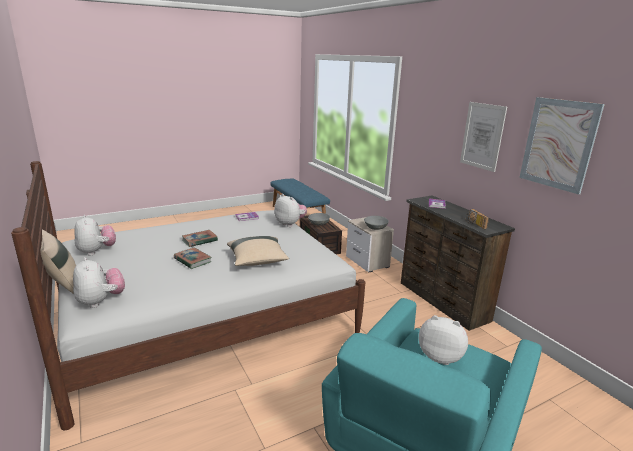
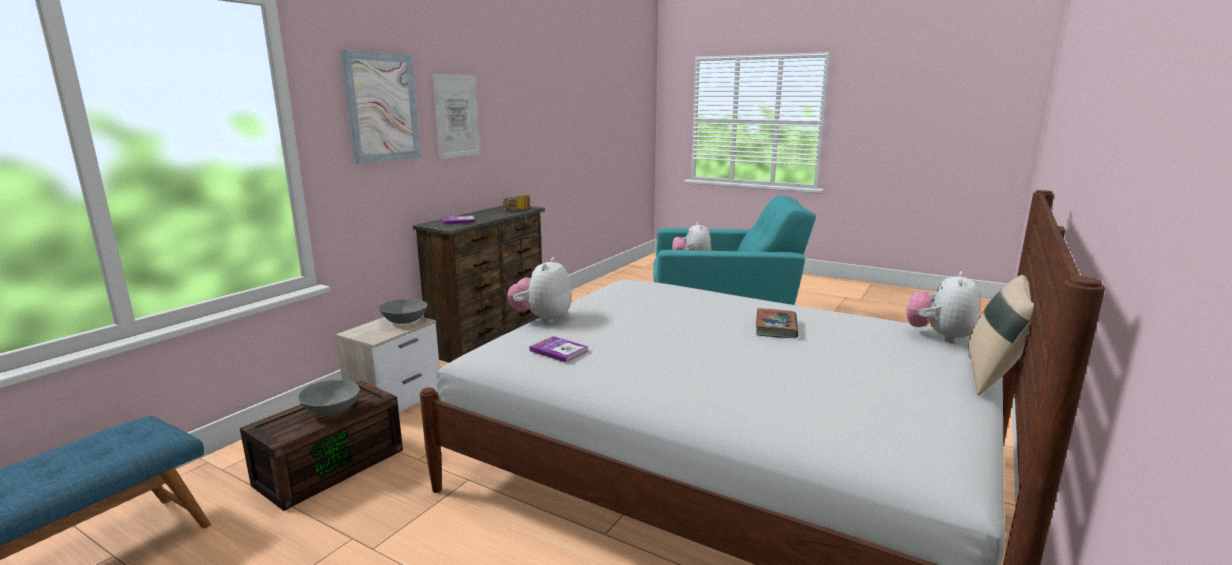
camera: 120 degrees left, 5 degrees down
plush toy [74,215,116,256] -> none
book [182,230,218,247] -> none
beige pillow [227,236,289,266] -> none
picture [519,97,605,194] -> picture moved to [341,50,421,164]

